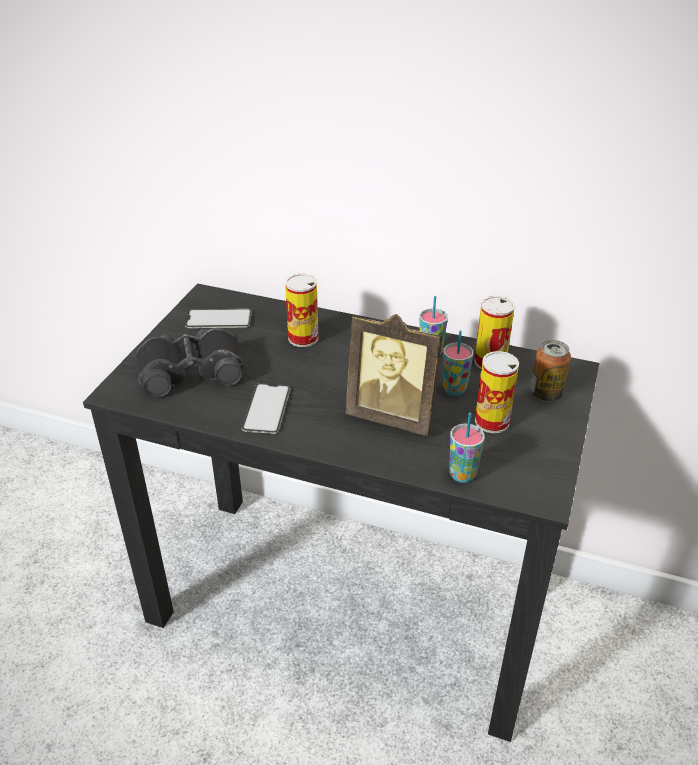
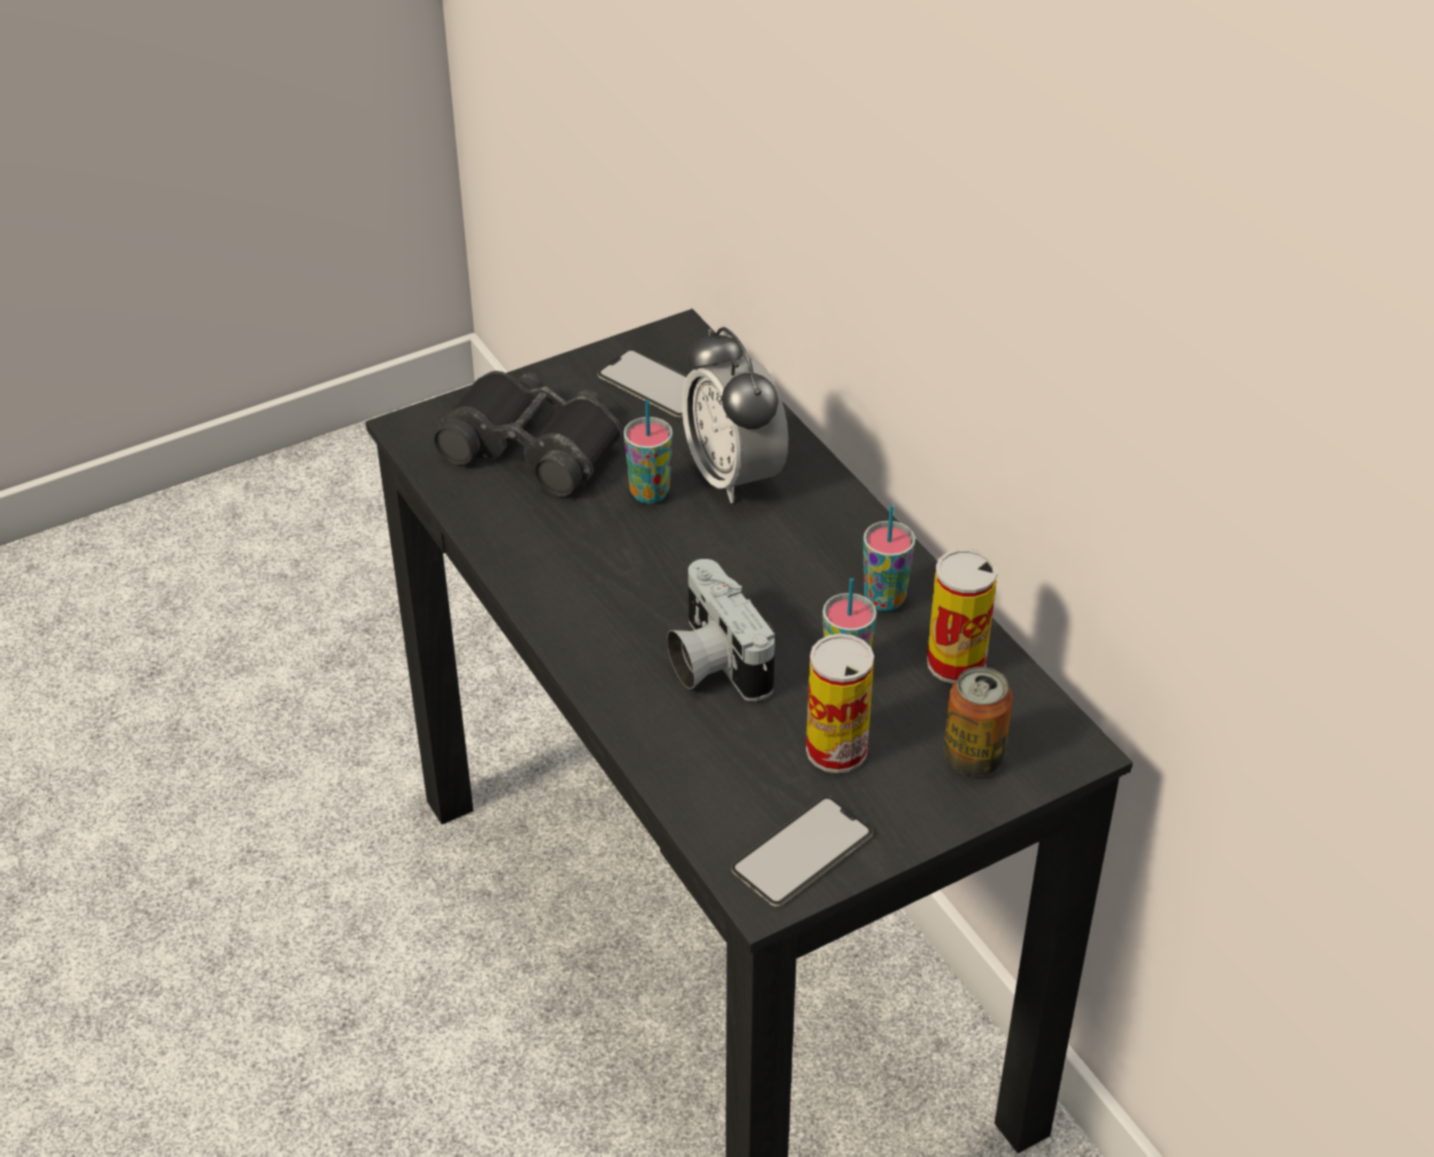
camera: 40 degrees right, 5 degrees up
phone [242,383,290,434] -> phone moved to [731,796,873,907]
can [285,274,318,347] -> alarm clock [682,327,788,503]
picture frame [345,314,443,436] -> camera [667,559,776,702]
cup [449,413,485,483] -> cup moved to [623,400,673,504]

